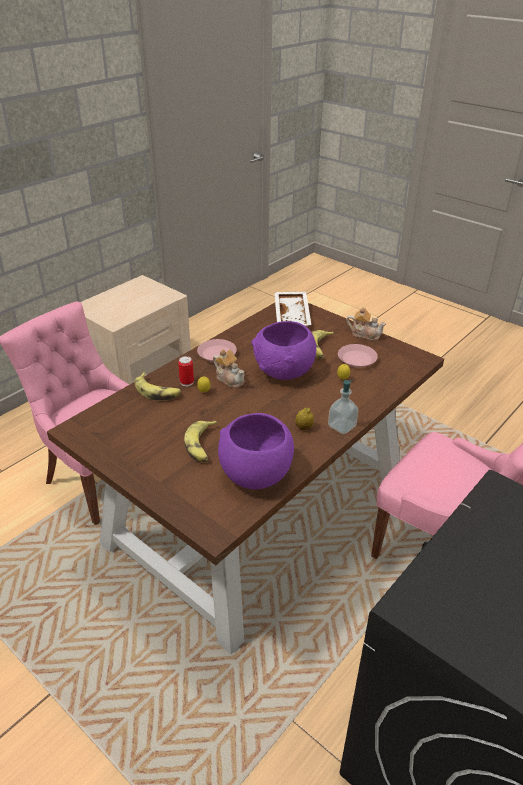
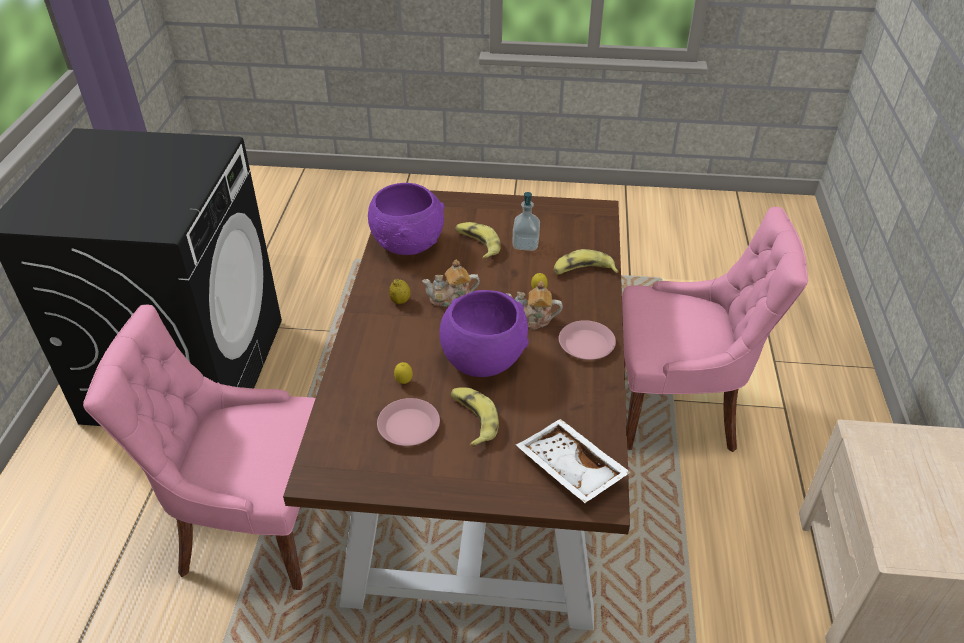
camera: 145 degrees right, 5 degrees up
can [178,356,194,386] -> none
soap dispenser [328,380,358,434] -> soap dispenser moved to [512,192,540,251]
teapot [347,307,386,341] -> teapot moved to [422,259,480,307]

